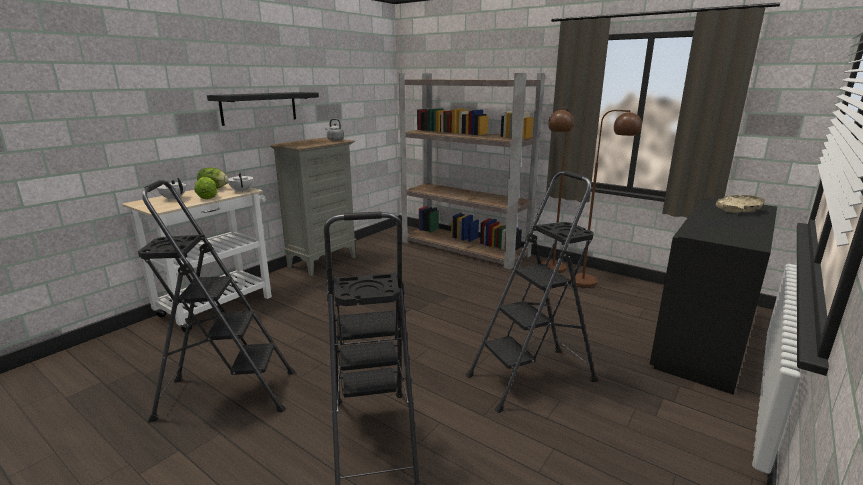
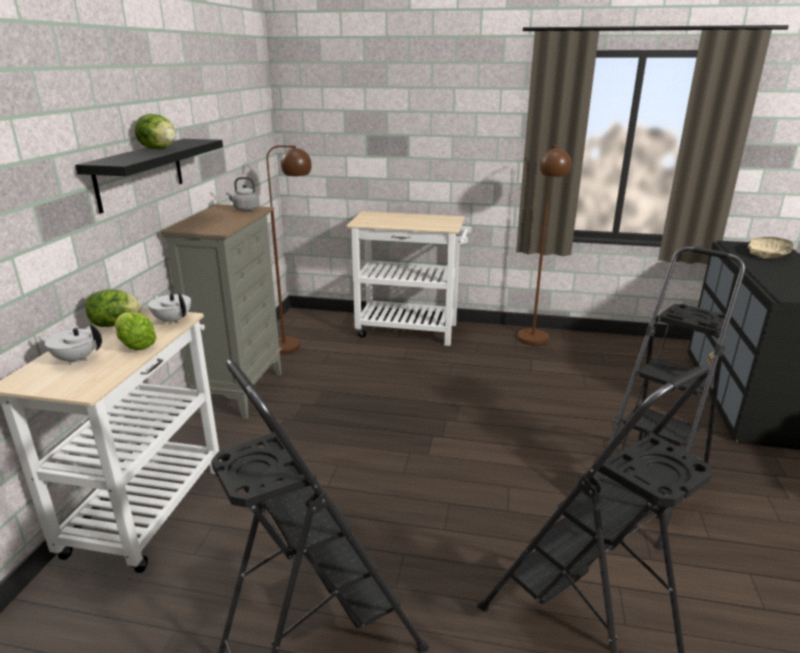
camera: 25 degrees left, 5 degrees up
brown bookcase [399,73,545,270] -> white cart [346,211,472,346]
brown floor lamp [569,110,642,288] -> brown floor lamp moved to [267,145,312,354]
none -> lettuce [134,114,176,149]

